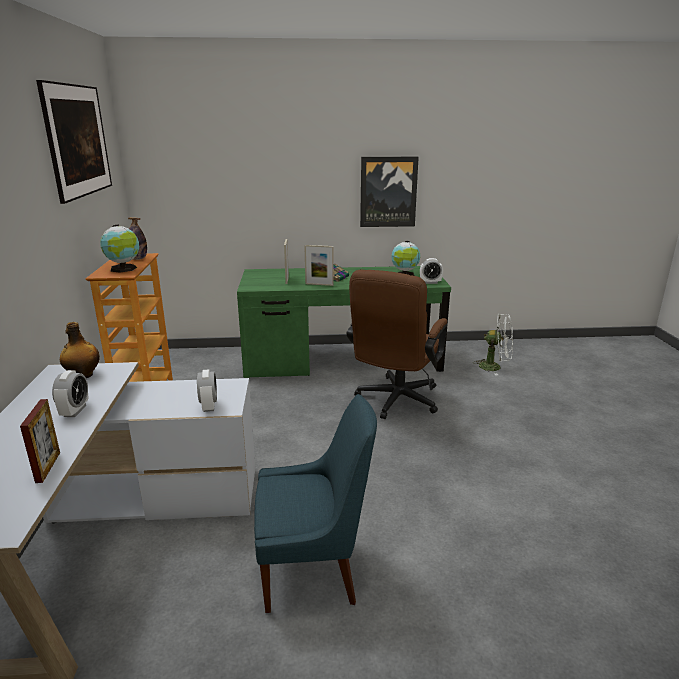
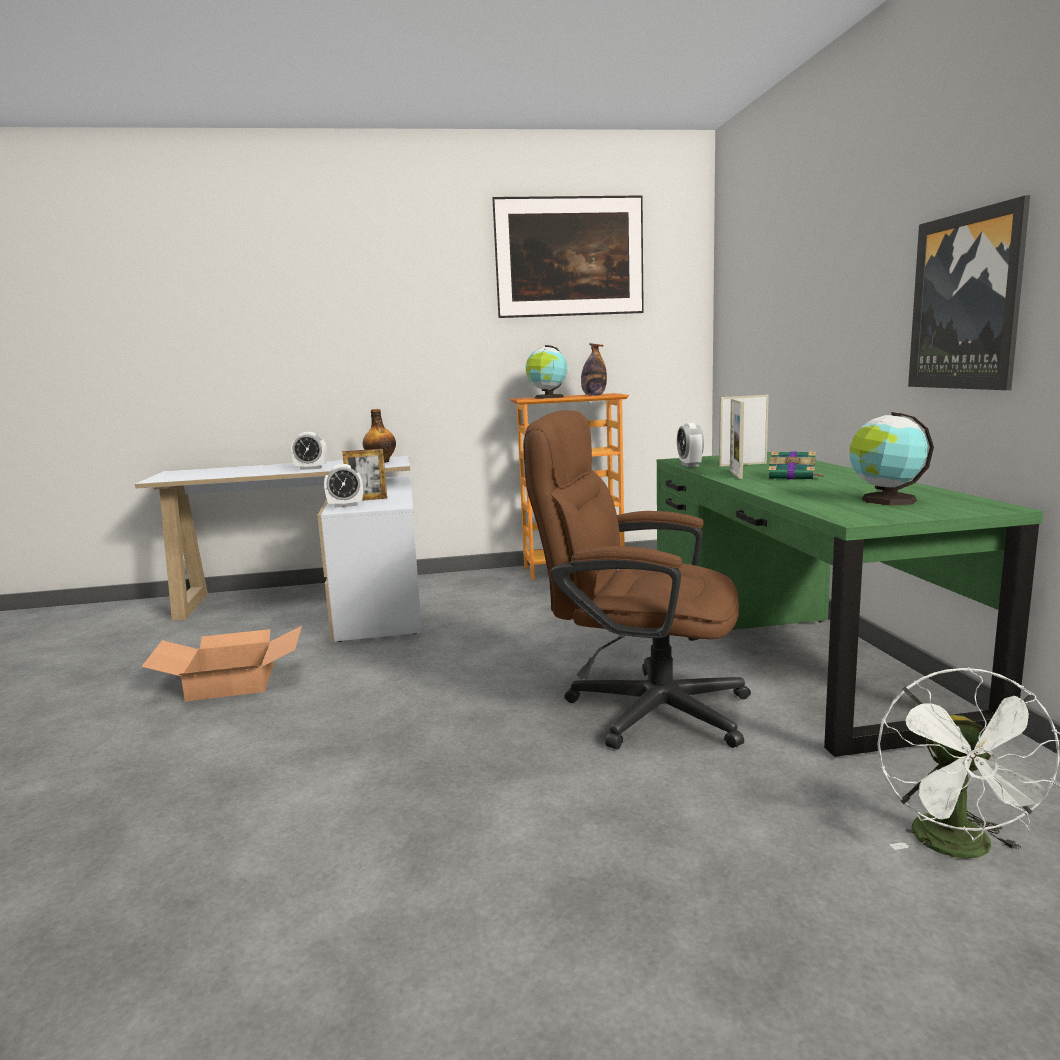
camera: 85 degrees right, 10 degrees down
picture frame [20,399,60,483] -> picture frame moved to [342,449,387,501]
blue chair [254,394,377,613] -> cardboard box [142,626,302,701]
alarm clock [420,258,443,284] -> alarm clock moved to [677,423,704,467]

